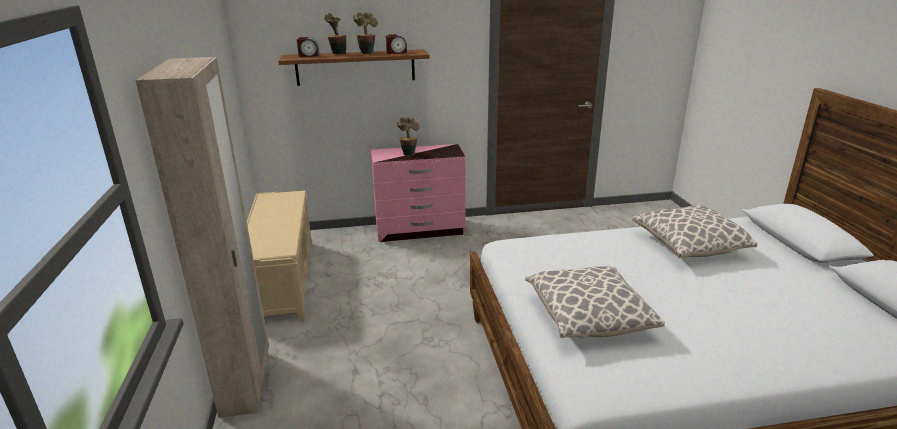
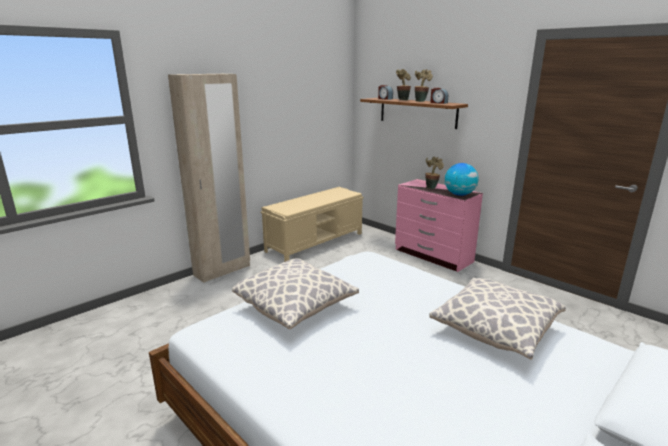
camera: 55 degrees right, 5 degrees down
none -> globe [445,163,479,196]

